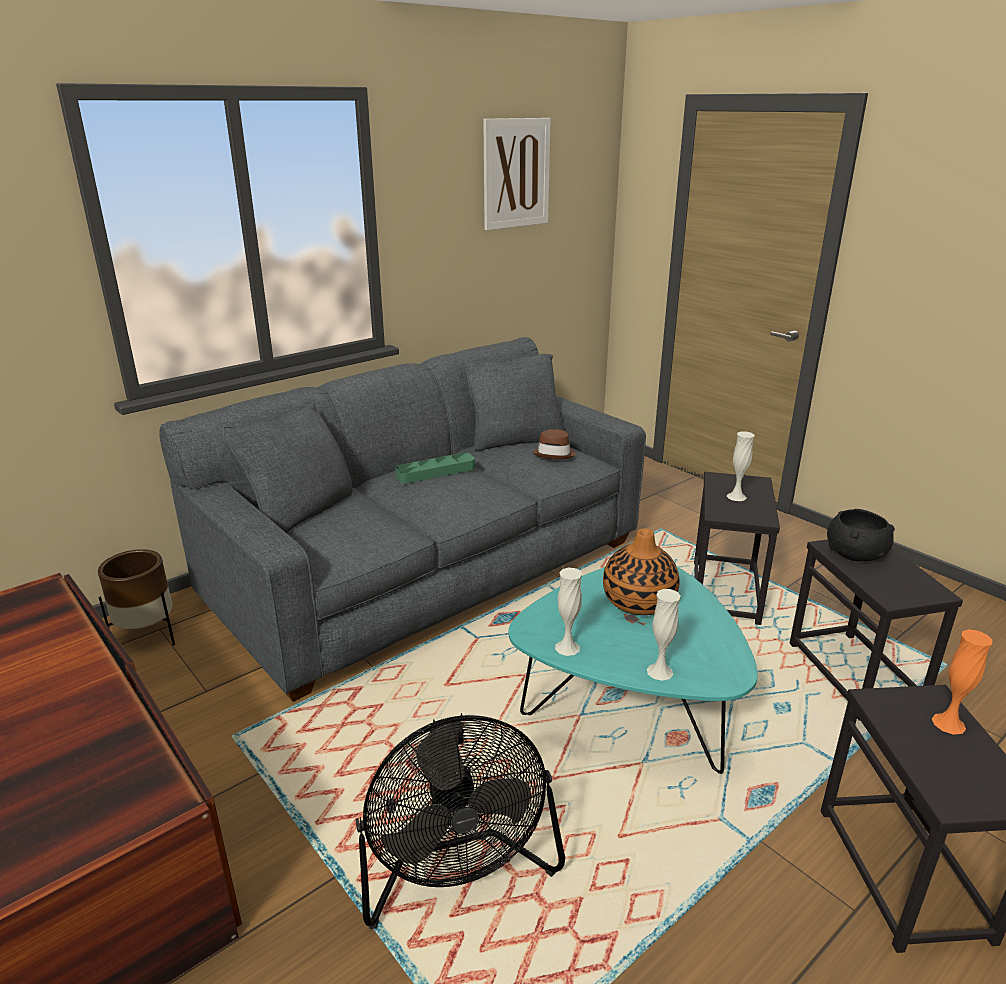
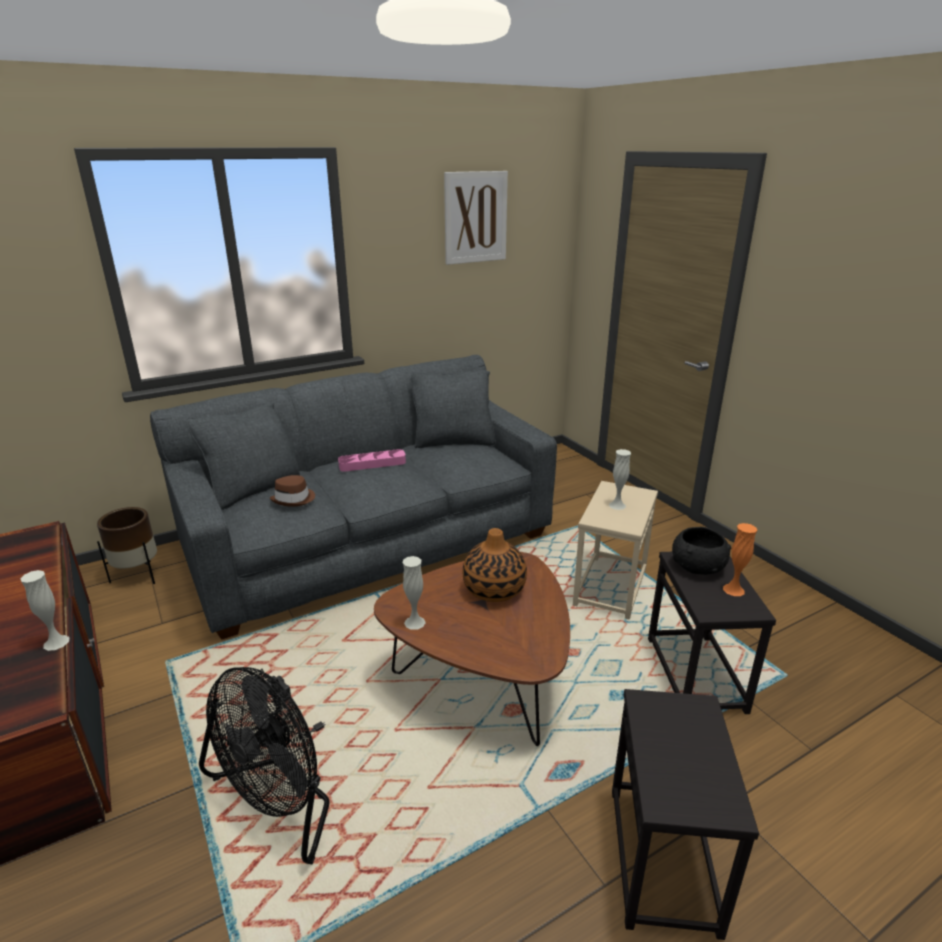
camera: 10 degrees right, 0 degrees up
black fan [356,713,565,930] -> black fan turned 45 degrees clockwise [199,667,329,864]
green tray [395,453,475,484] -> pink tray [338,449,406,472]
turquoise coffee table [509,566,758,774] -> brown coffee table [374,552,570,746]
brown hat [532,429,576,460] -> brown hat moved to [270,475,315,507]
white vase [647,589,681,681] -> white vase moved to [20,570,70,651]
black side table [694,472,780,625] -> beige side table [573,481,658,620]
orange vase [932,629,993,735] -> orange vase moved to [723,523,757,596]

